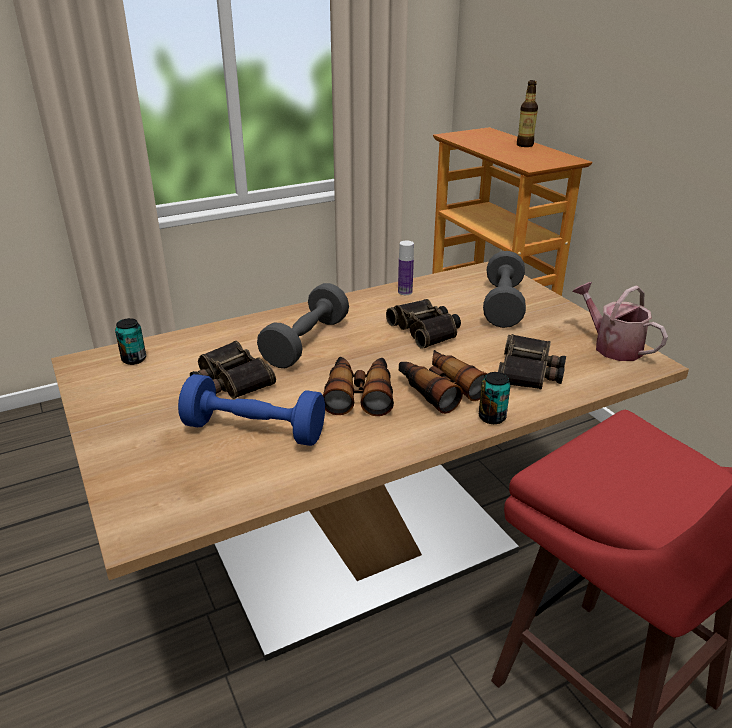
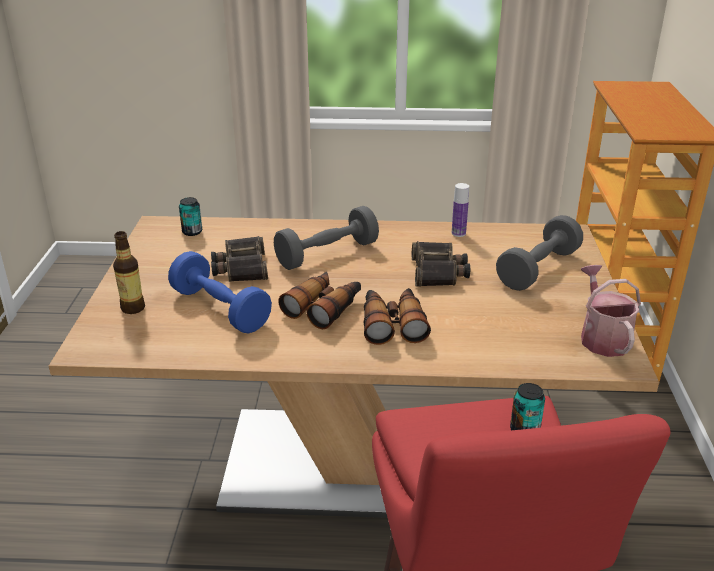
camera: 30 degrees right, 0 degrees up
can [479,372,511,424] -> can moved to [510,383,545,430]
binoculars [498,334,566,390] -> none
bottle [517,80,538,147] -> bottle moved to [113,231,145,314]

